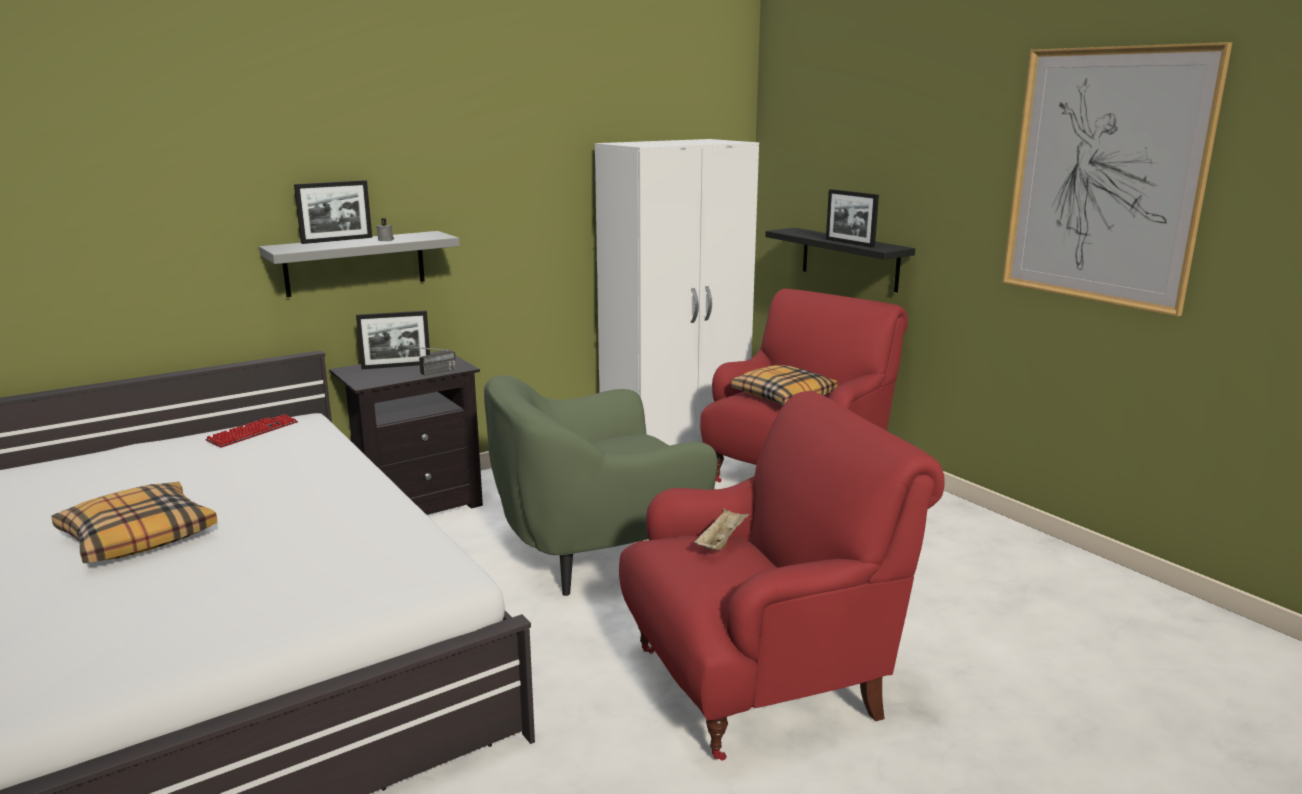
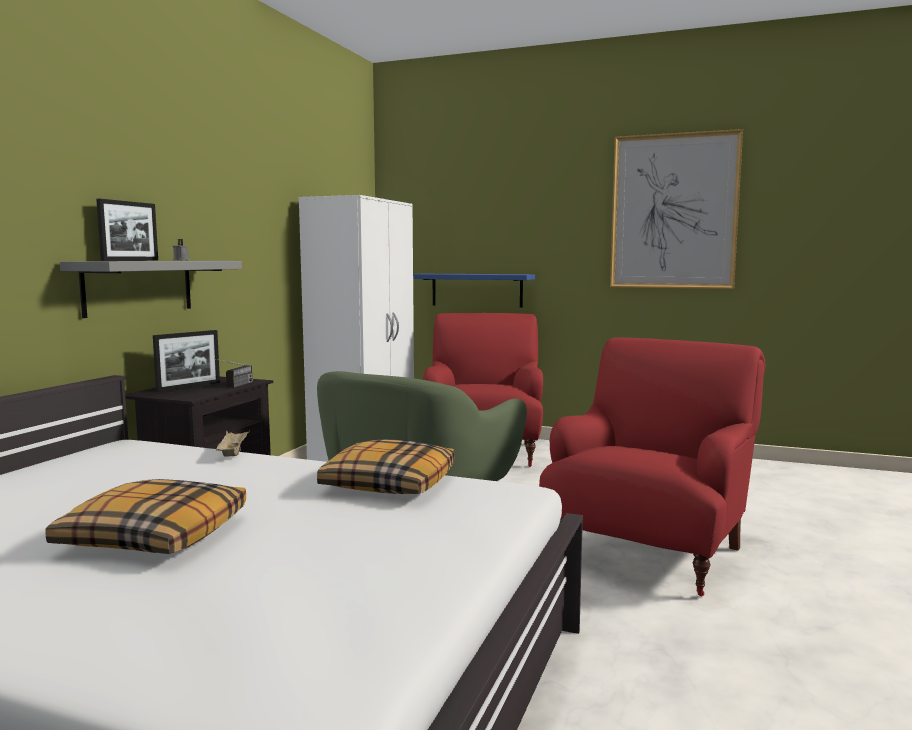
camera: 35 degrees left, 10 degrees down
keyboard [205,414,298,448] -> none
beige tray [694,508,750,551] -> beige tray moved to [215,430,250,457]
pillow [731,365,837,405] -> pillow moved to [317,439,454,494]
black shelf [765,228,915,292] -> blue shelf [413,274,535,308]
picture frame [826,189,879,248] -> none

